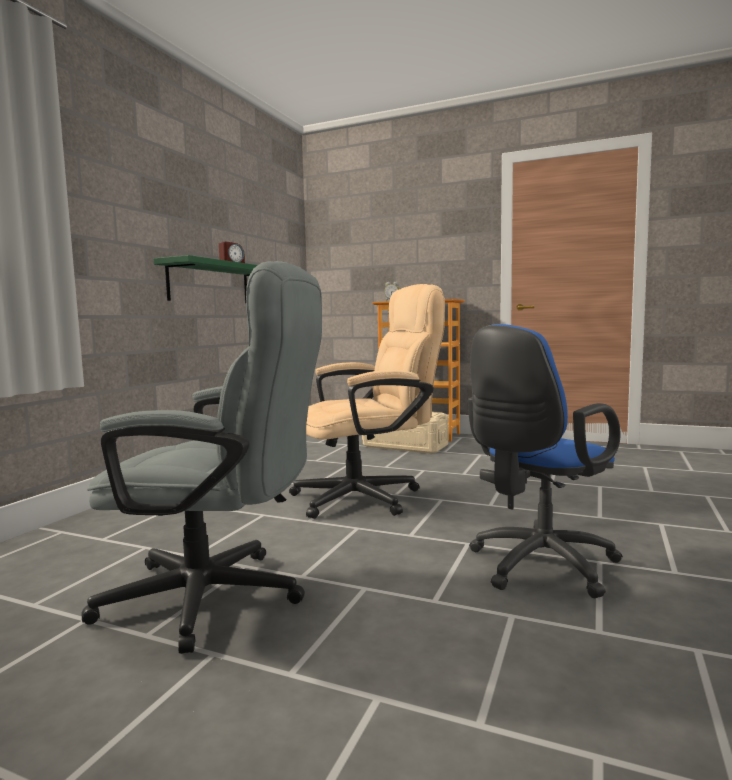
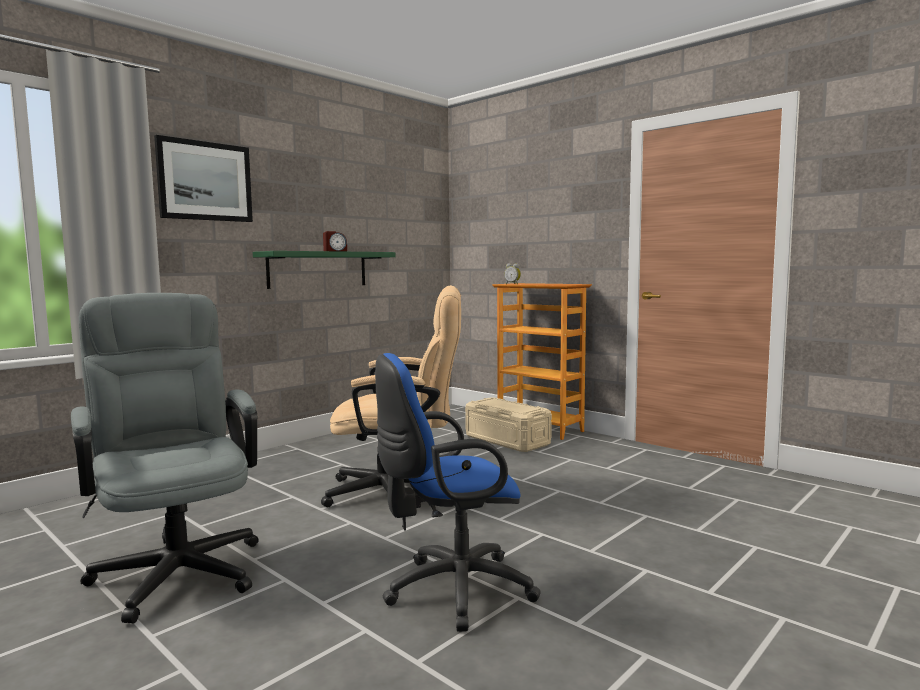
camera: 20 degrees right, 0 degrees up
grey office chair [82,261,322,654] -> grey office chair turned 150 degrees counterclockwise [71,293,259,623]
none -> picture [154,135,253,222]

